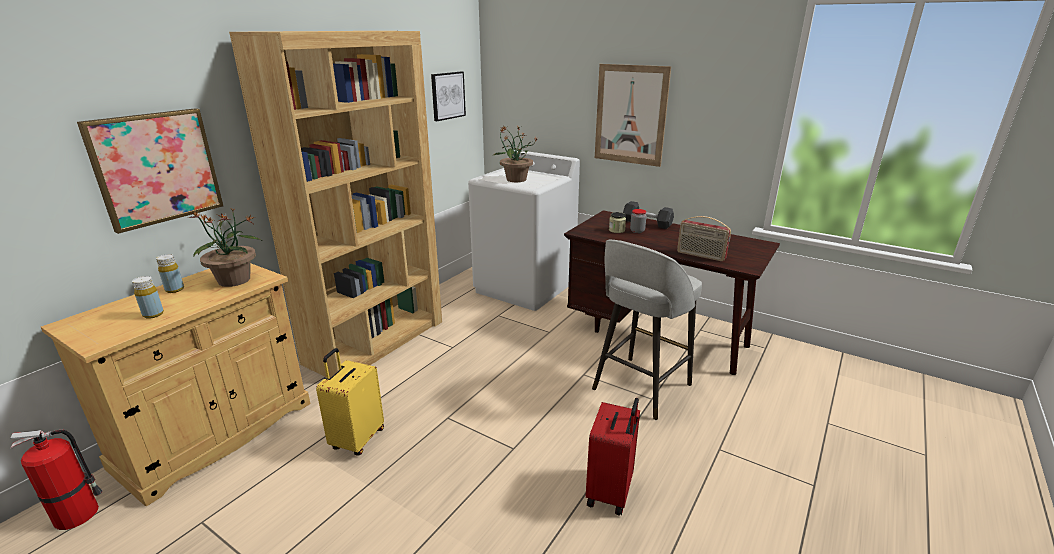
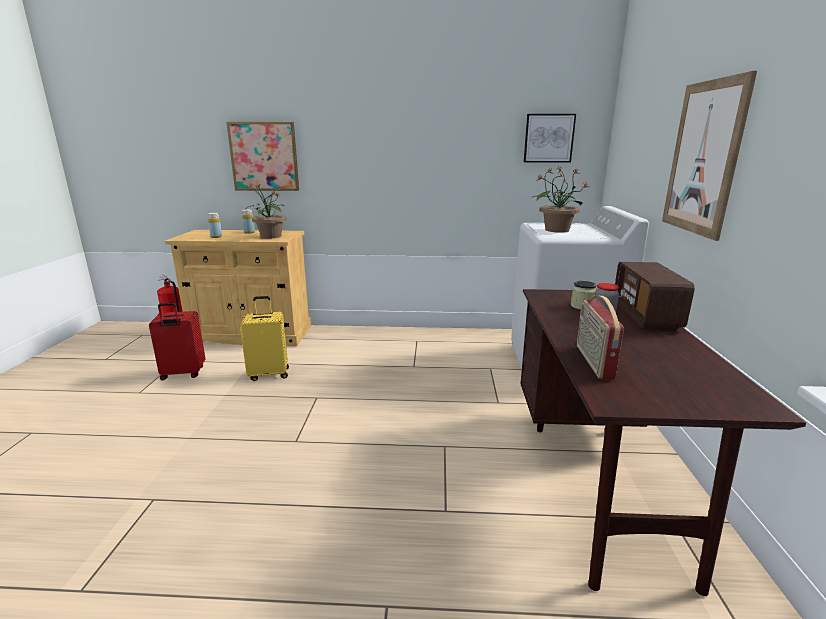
camera: 60 degrees right, 5 degrees down
brown bookcase [229,31,442,378] -> none
red suitcase [586,398,640,516] -> red suitcase moved to [149,303,206,380]
grey stool [592,240,702,420] -> none
grey dumbbell [623,201,674,229] -> radio [615,262,695,329]

